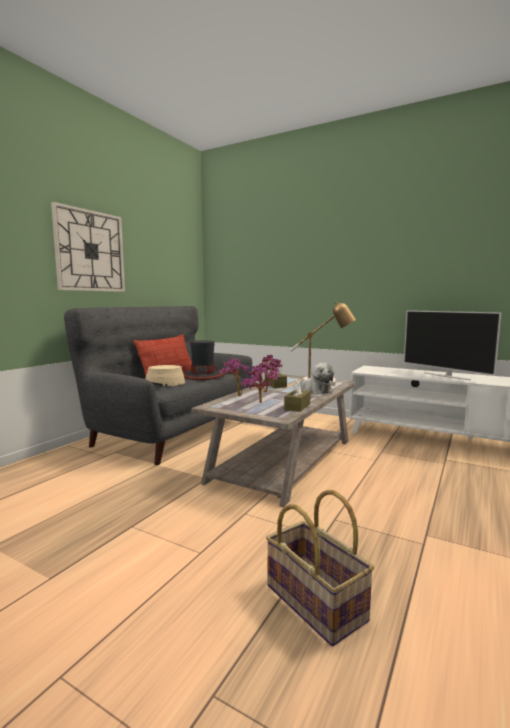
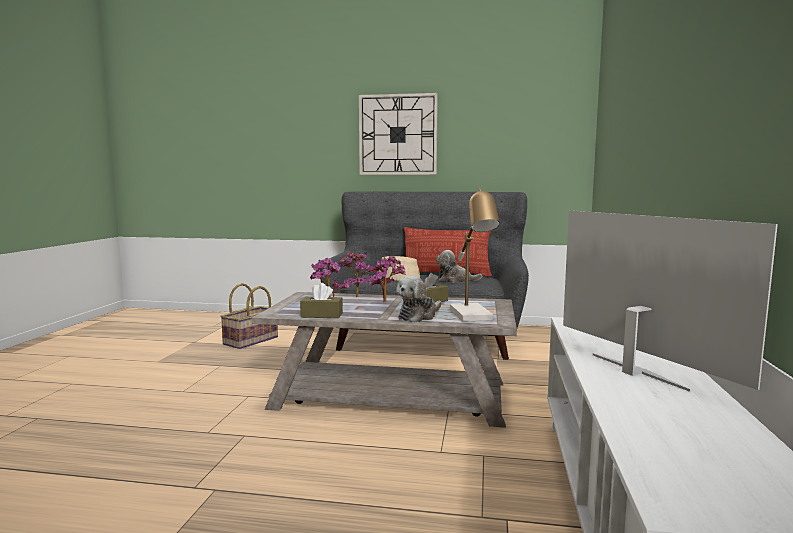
camera: 70 degrees right, 0 degrees up
hat [183,340,226,380] -> plush toy [436,250,482,282]
basket [266,490,374,646] -> basket moved to [220,283,278,349]
television [404,310,501,380] -> television turned 120 degrees clockwise [563,210,778,392]

